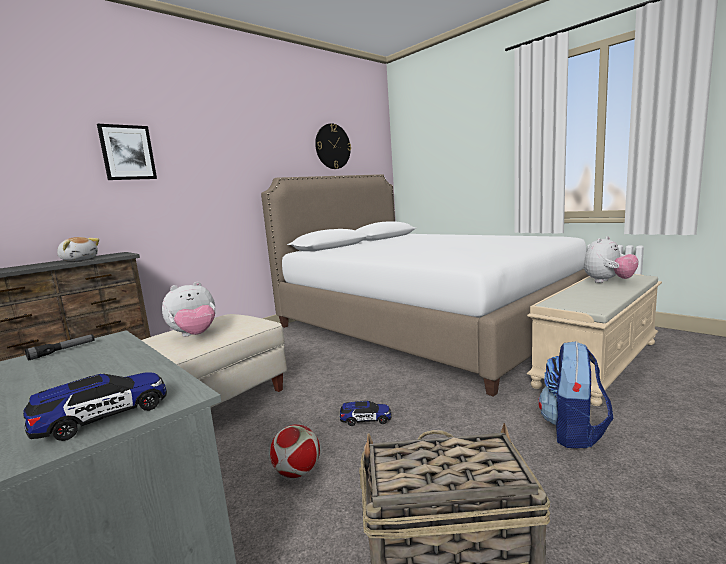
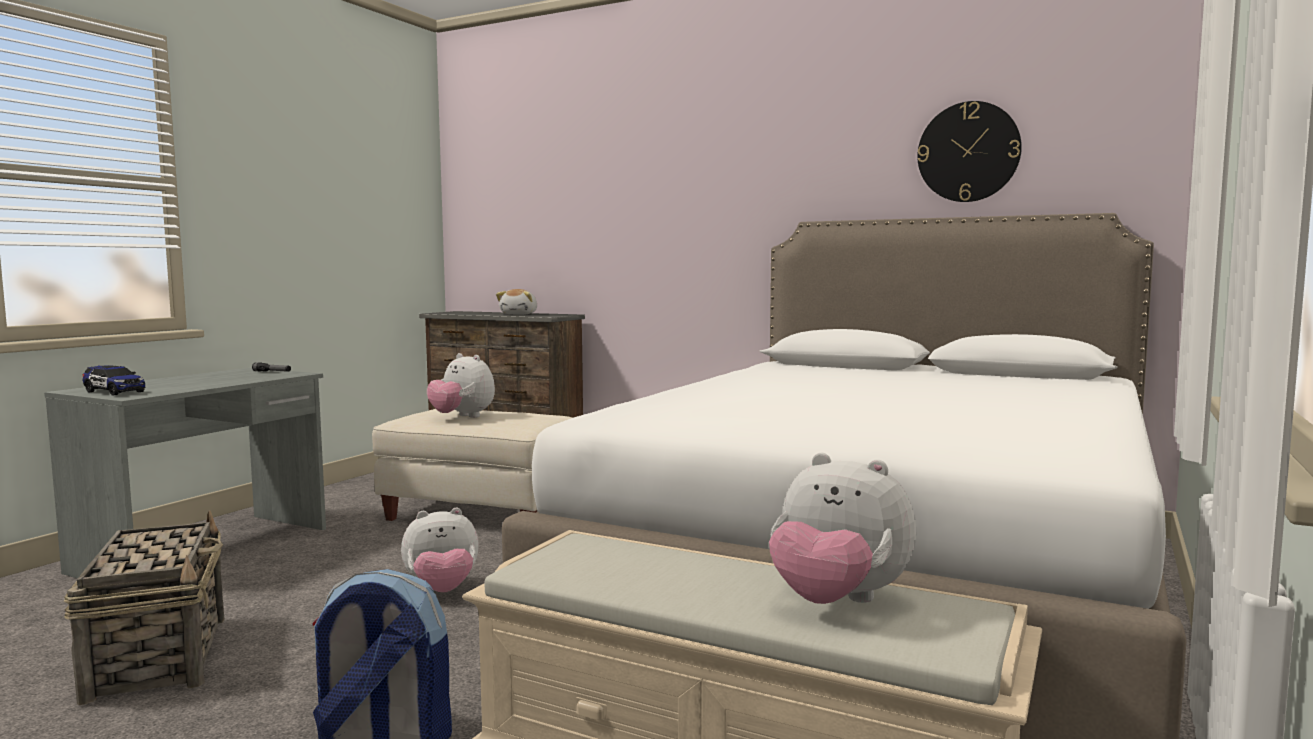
camera: 70 degrees right, 5 degrees down
picture [97,124,157,180] -> none
football [270,425,320,478] -> none
toy car [340,401,392,426] -> plush toy [401,508,479,592]

